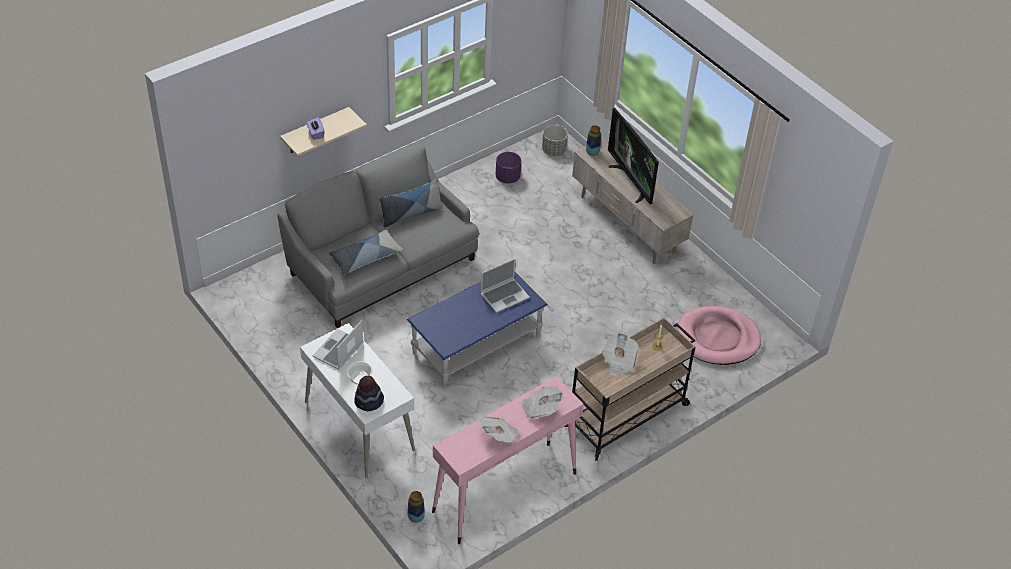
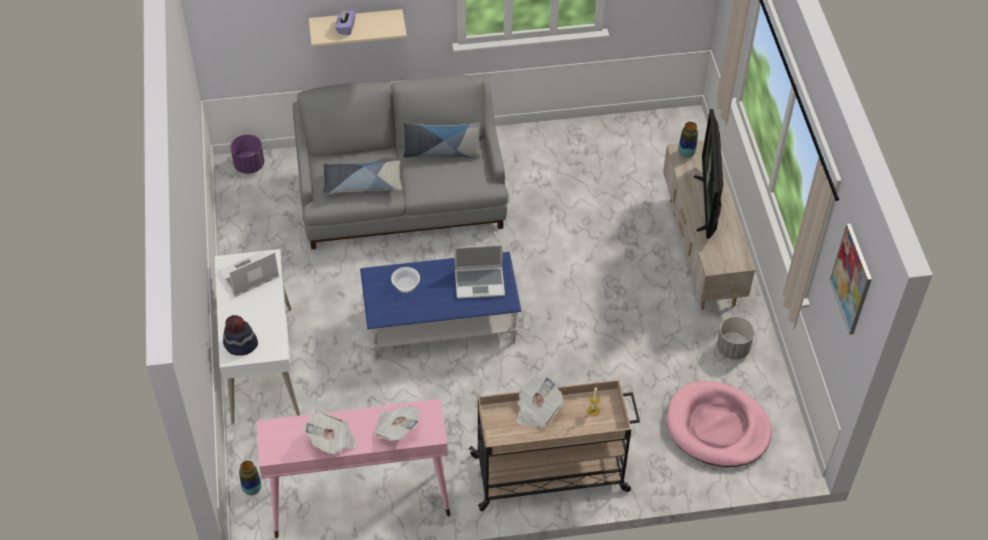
camera: 30 degrees right, 5 degrees up
bowl [346,361,373,385] -> bowl moved to [391,267,420,293]
purple planter [496,152,521,183] -> purple planter moved to [231,134,264,174]
grey planter [542,125,568,156] -> grey planter moved to [717,317,754,360]
none -> picture [830,223,872,335]

